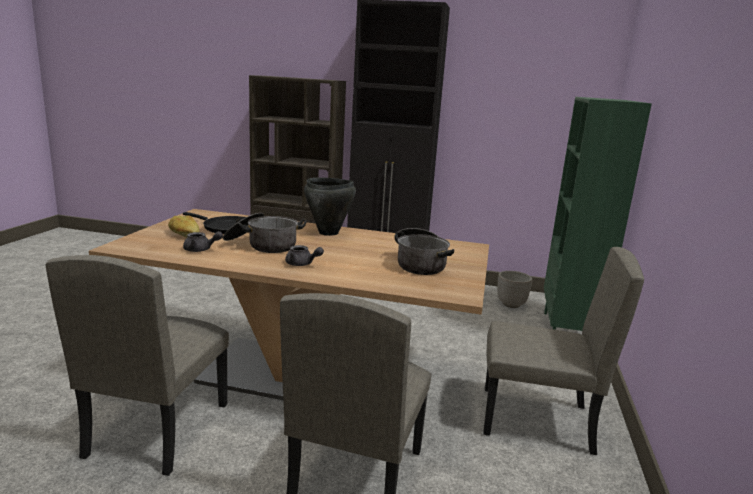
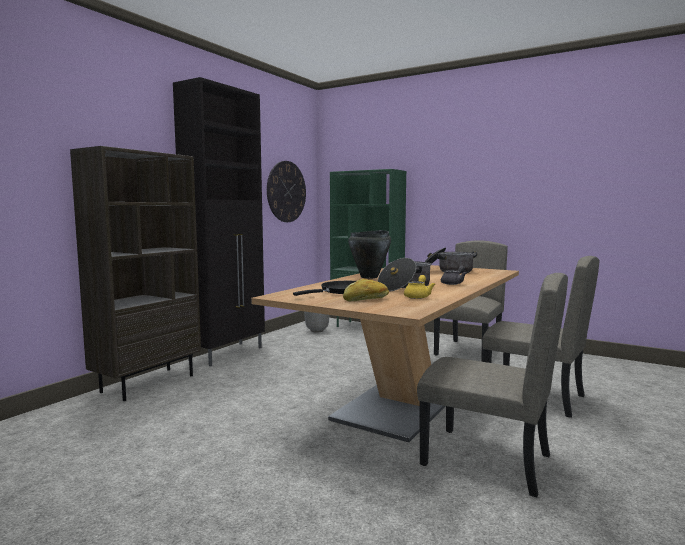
camera: 70 degrees left, 10 degrees down
grey teapot [183,231,223,252] -> yellow teapot [404,275,435,299]
none -> wall clock [267,161,306,222]

